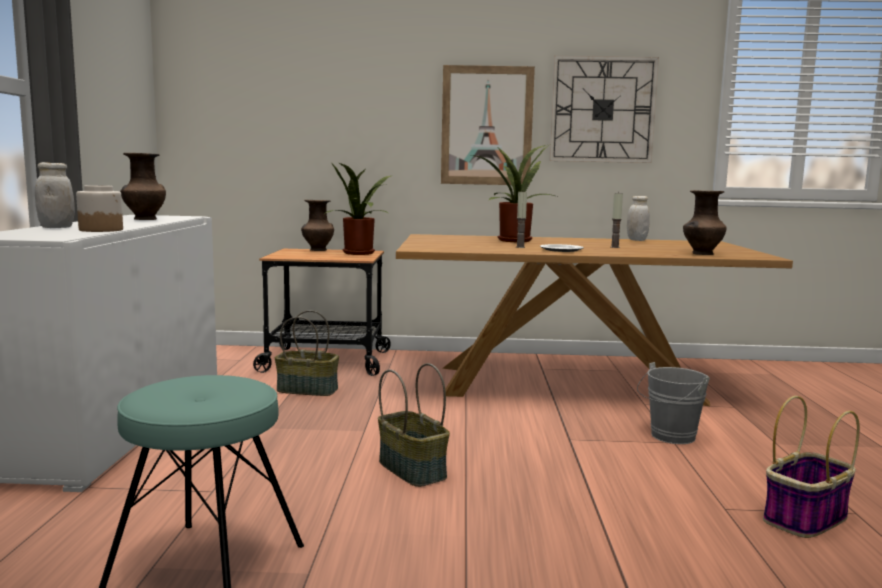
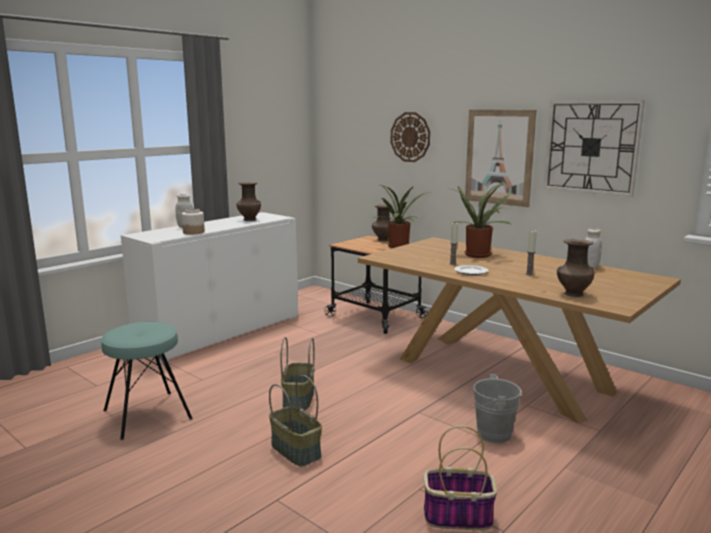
camera: 40 degrees right, 5 degrees up
basket [275,310,339,396] -> basket moved to [269,375,322,467]
none -> wall clock [391,112,430,162]

